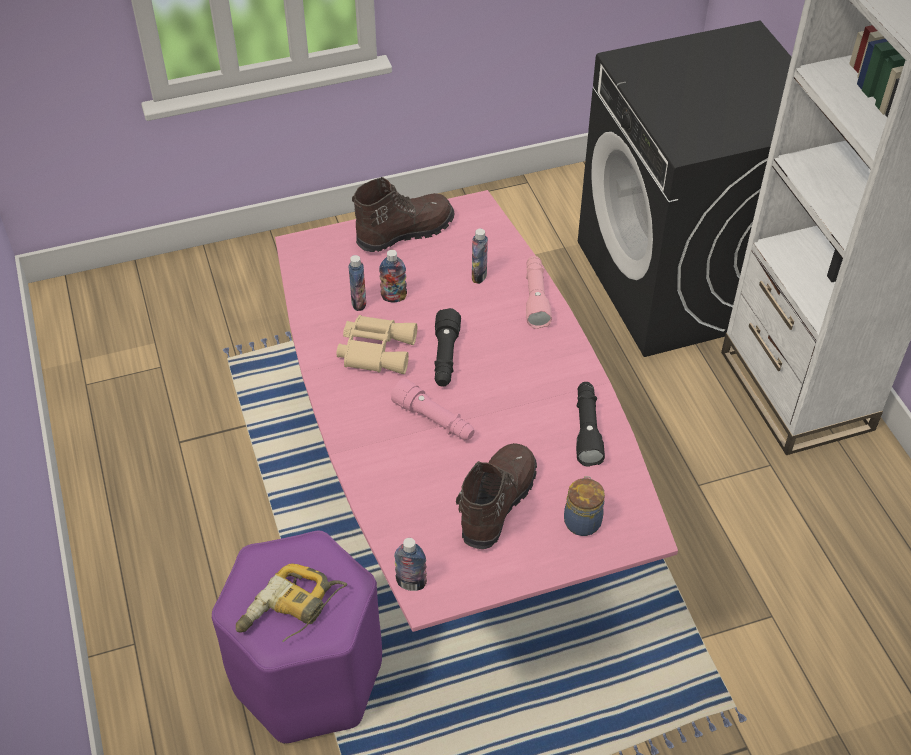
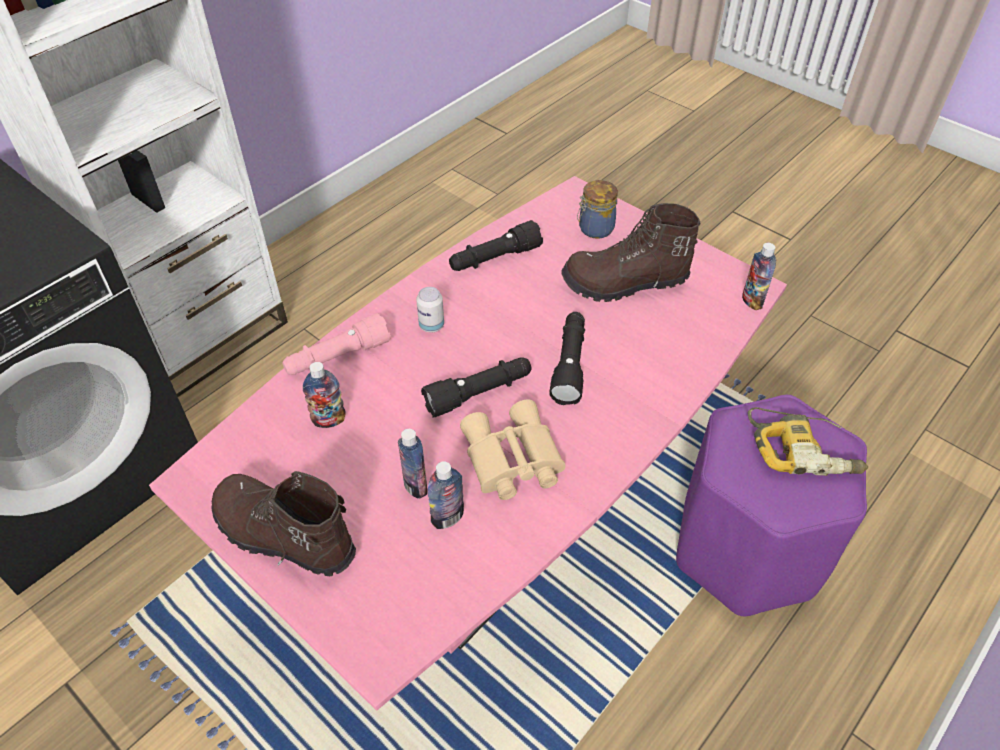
camera: 120 degrees left, 0 degrees up
pink flashlight [391,378,475,440] -> black flashlight [549,312,585,405]
none -> can [416,287,444,332]

